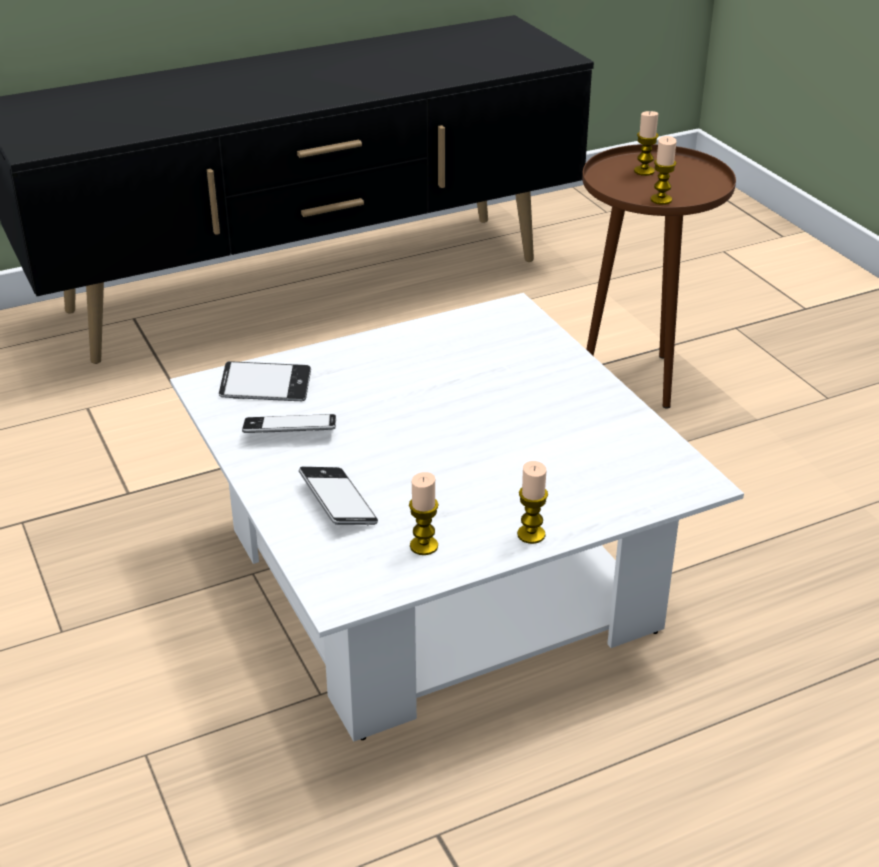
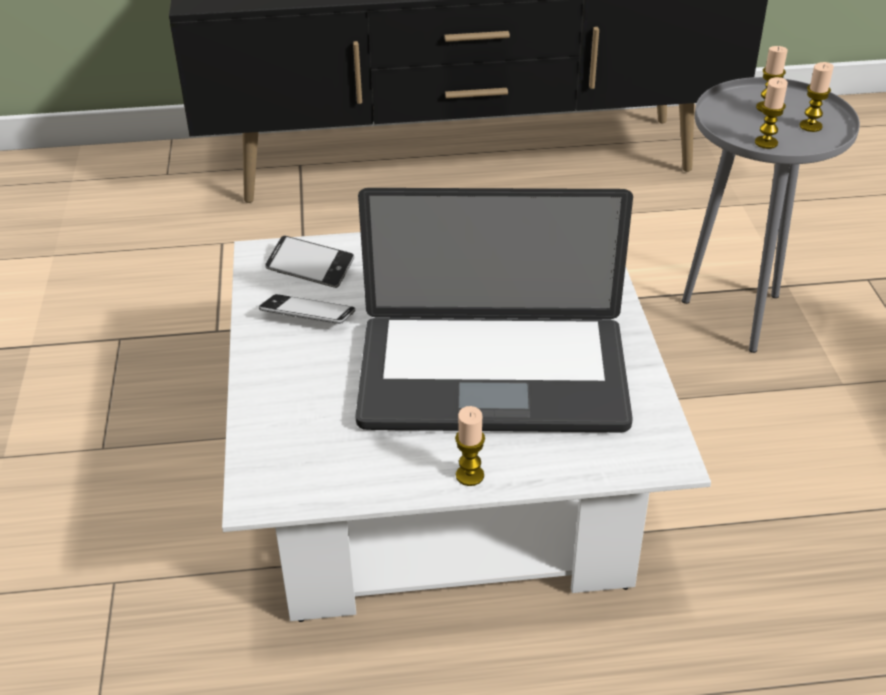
camera: 20 degrees right, 5 degrees up
phone [299,467,378,525] -> none
candle [409,472,439,555] -> candle moved to [800,62,834,132]
brown side table [582,144,736,409] -> grey side table [682,77,860,353]
none -> laptop [355,188,633,432]

